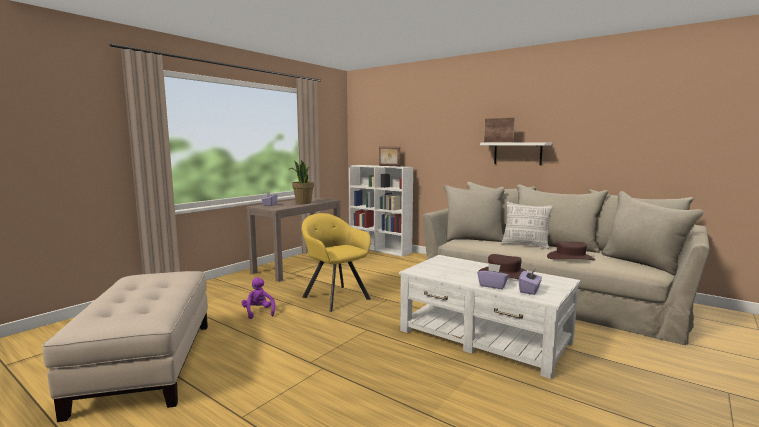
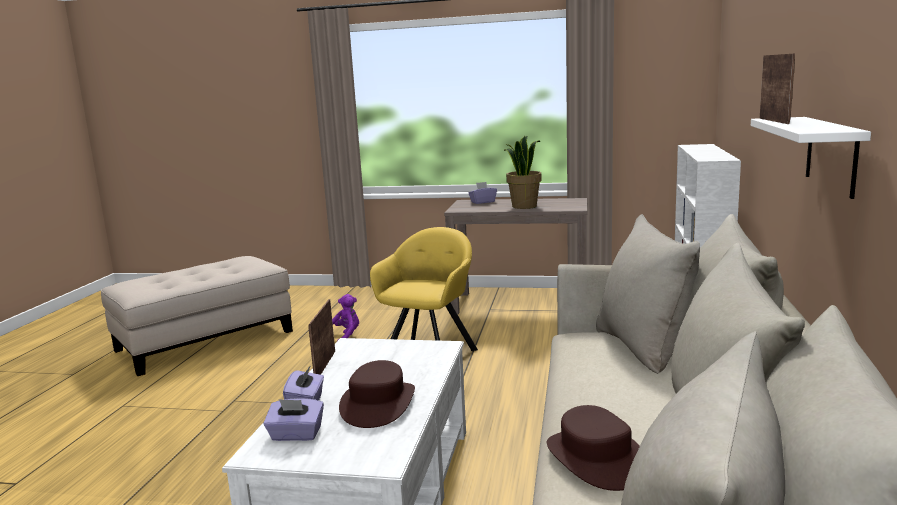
camera: 65 degrees right, 5 degrees up
picture frame [379,147,400,166] -> picture frame moved to [308,299,335,375]
pillow [501,202,553,249] -> none

